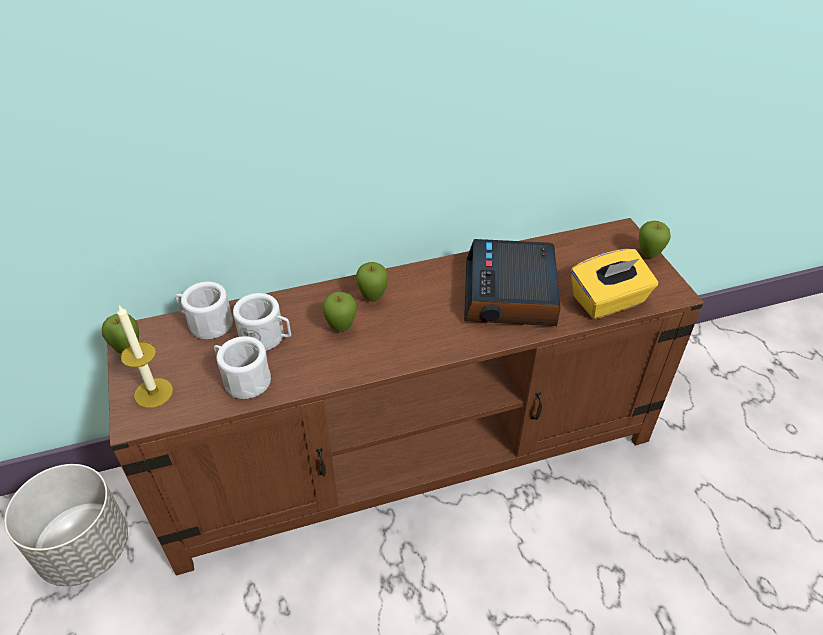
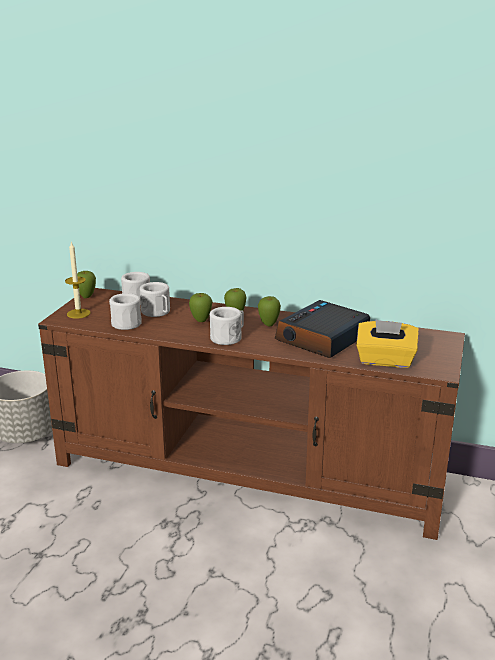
camera: 35 degrees right, 20 degrees down
apple [639,221,671,259] -> apple moved to [258,296,281,326]
none -> white mug [210,307,244,345]

